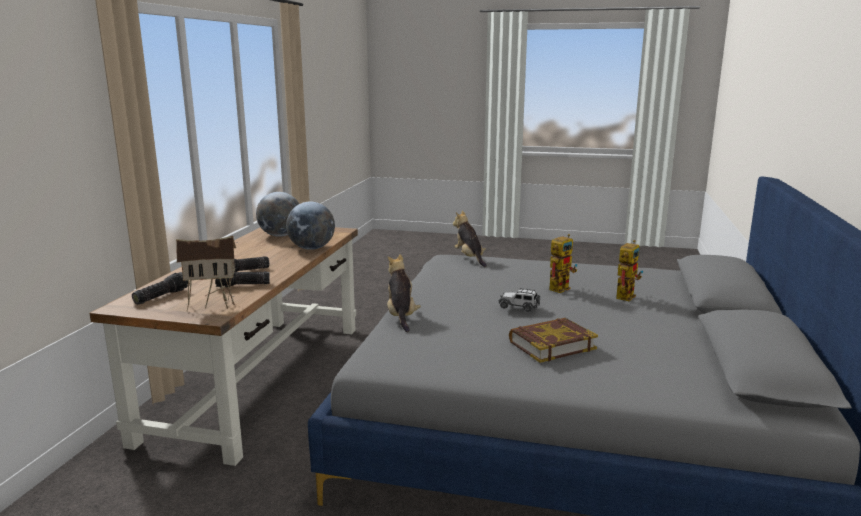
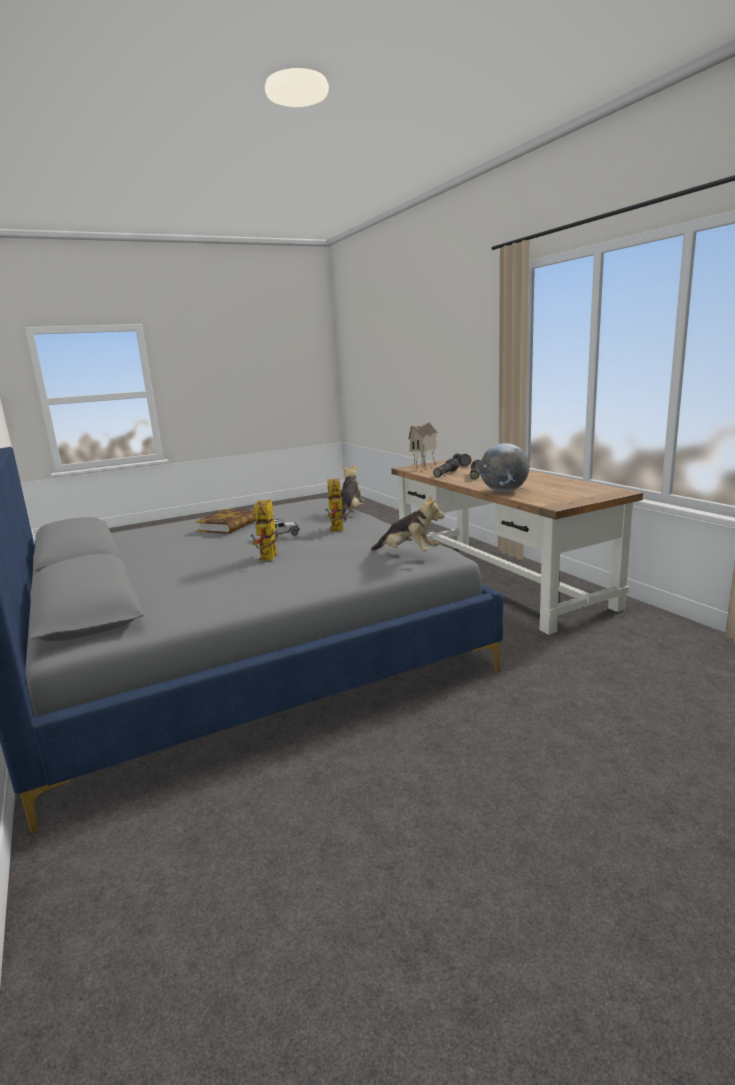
camera: 140 degrees right, 0 degrees up
globe [256,192,299,237] -> none
plush toy [387,254,421,332] -> plush toy turned 120 degrees counterclockwise [341,465,364,520]
toy robot [616,240,643,301] -> toy robot moved to [325,479,350,532]

